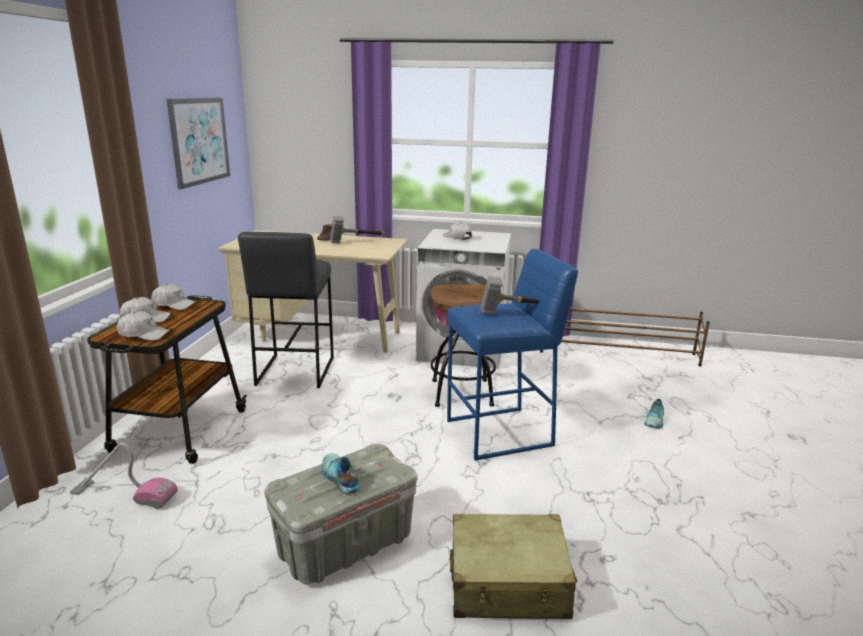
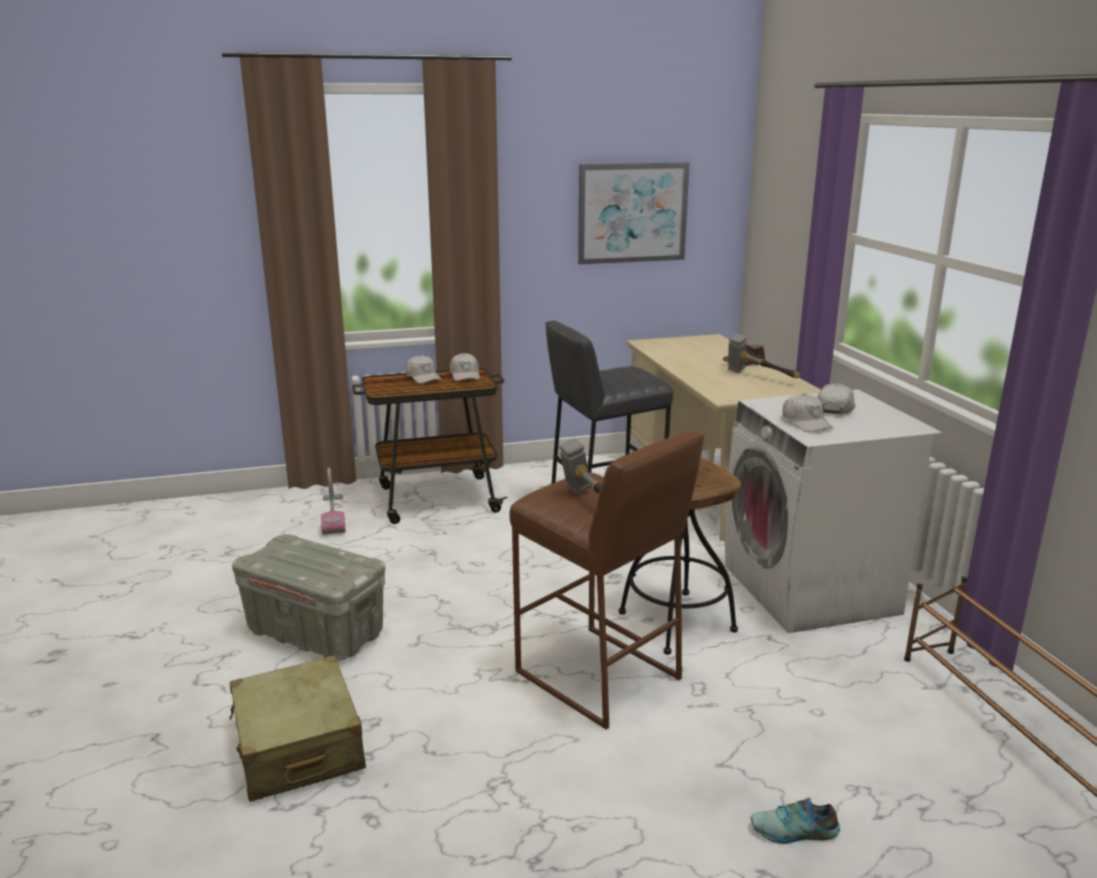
camera: 65 degrees right, 0 degrees up
white cap [117,311,170,341] -> white cap moved to [782,393,833,432]
shoe [322,453,360,494] -> none
blue stool [447,249,578,461] -> brown stool [510,431,704,730]

